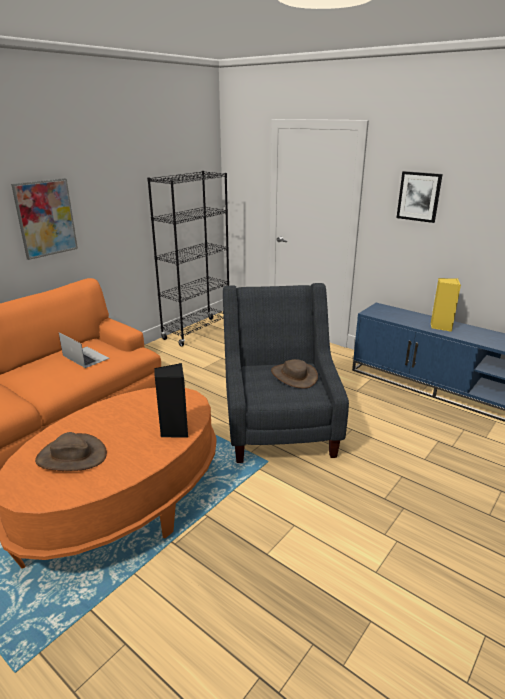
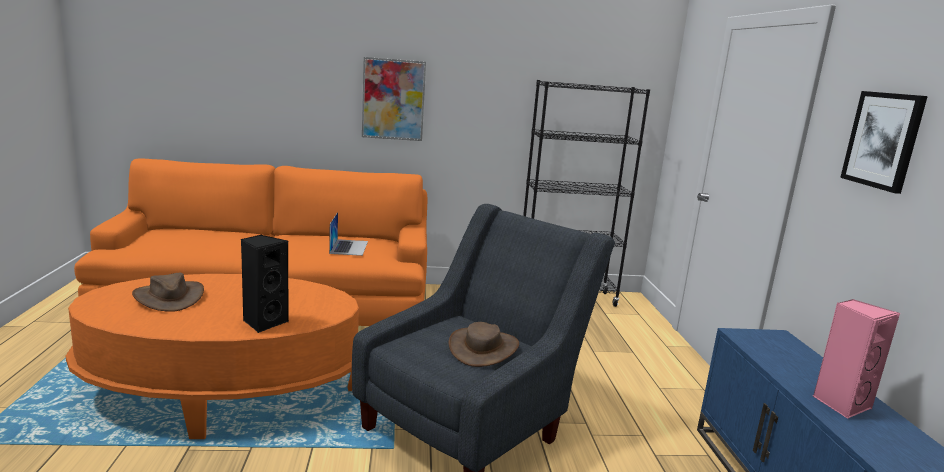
camera: 45 degrees right, 10 degrees down
yellow speaker [431,278,461,332] -> pink speaker [813,299,900,419]

